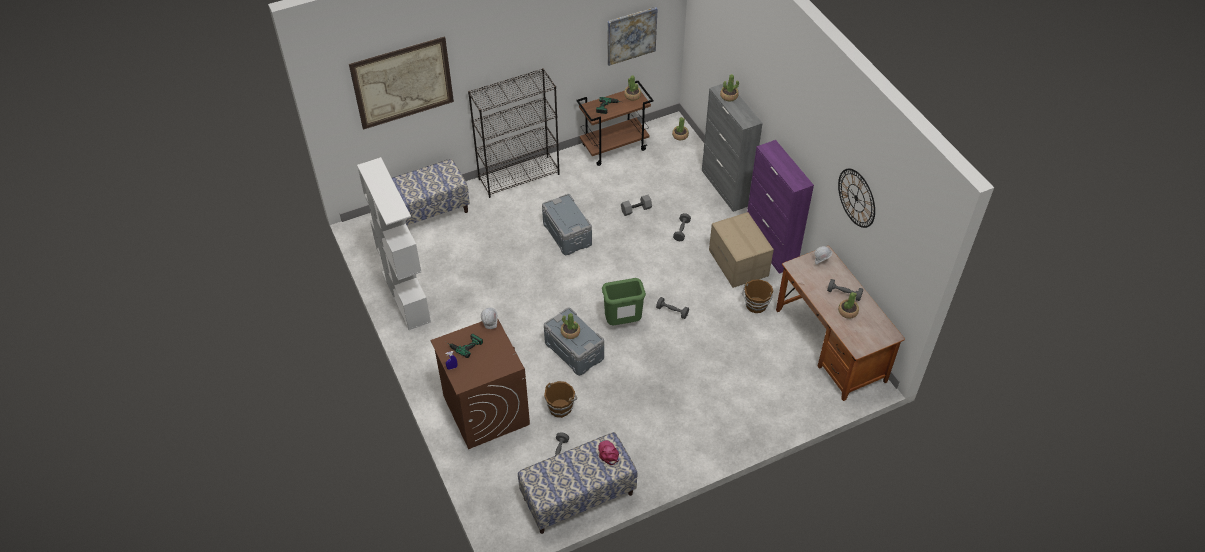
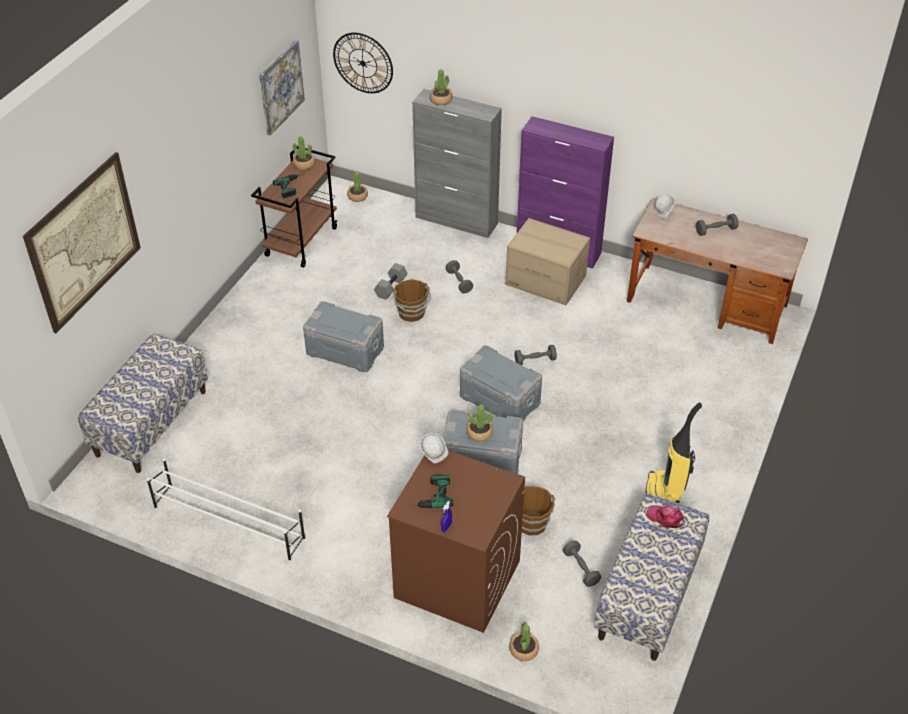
camera: 40 degrees left, 5 degrees down
white bookcase [357,157,431,330] -> white shoe rack [147,458,306,562]
black bookcase [468,68,560,198] -> none
green trash can [602,278,646,325] -> grey storage box [460,345,542,421]
brown bucket [742,279,773,313] -> brown bucket moved to [393,279,431,322]
wall clock [838,168,875,228] -> wall clock moved to [333,33,393,93]
potted plant [838,292,859,319] -> potted plant moved to [509,622,539,661]
none -> vacuum cleaner [646,402,702,503]

